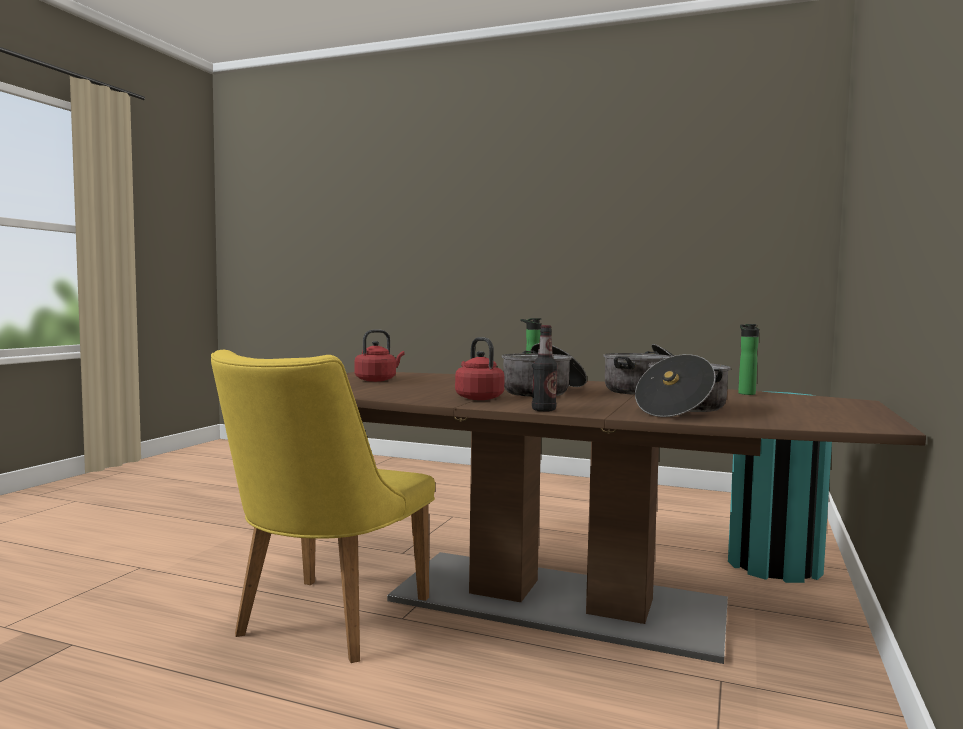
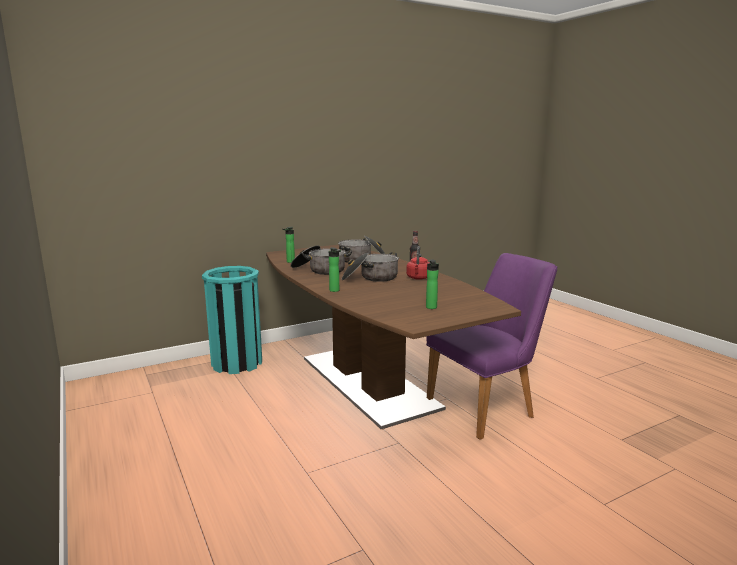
camera: 140 degrees left, 10 degrees up
yellow chair [211,350,435,663] -> purple chair [426,253,557,440]
red kettle [355,329,405,382] -> bottle [426,259,439,309]

